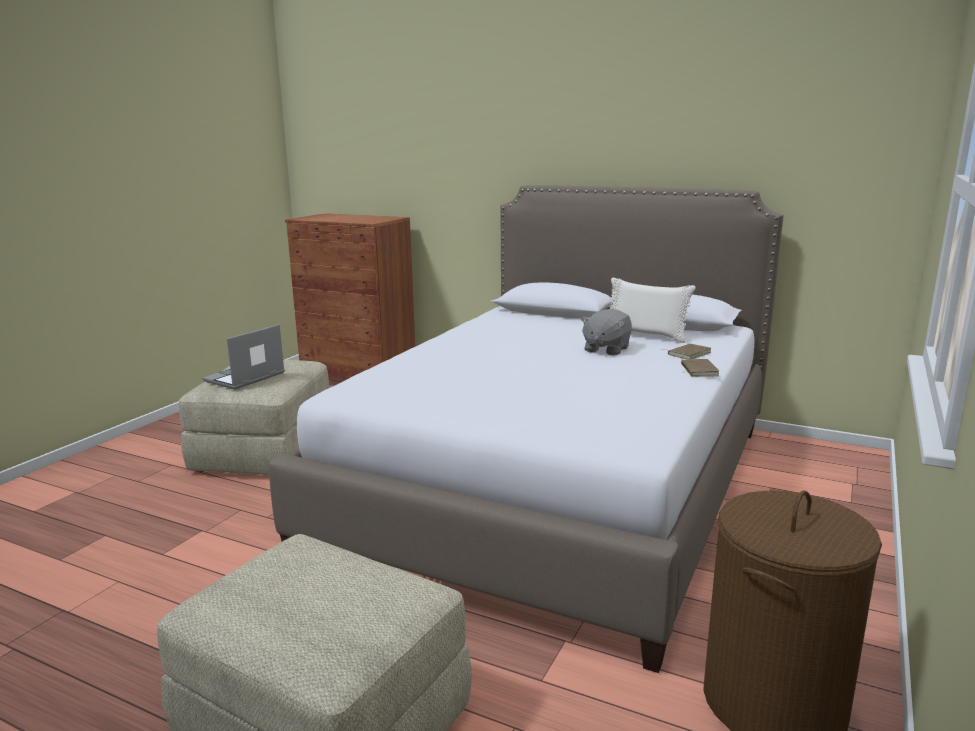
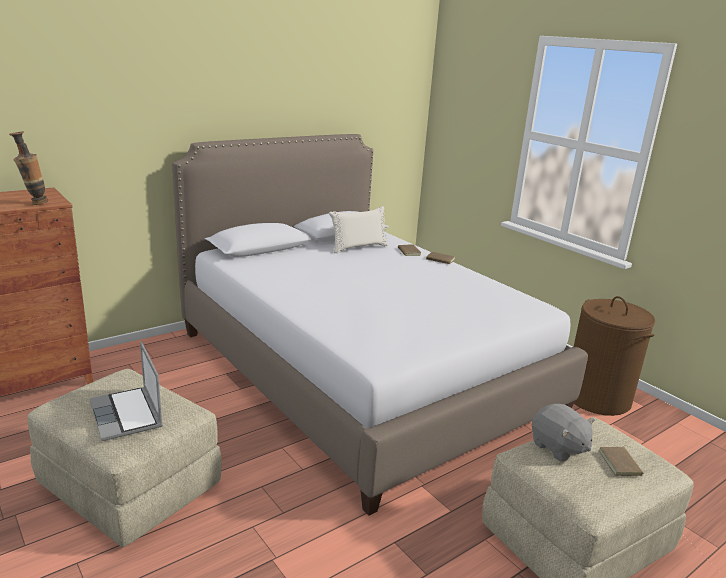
camera: 65 degrees left, 5 degrees up
grey plush toy [581,309,632,356] -> grey plush toy moved to [532,404,595,462]
none -> vase [9,131,49,205]
none -> brown book [599,446,644,476]

